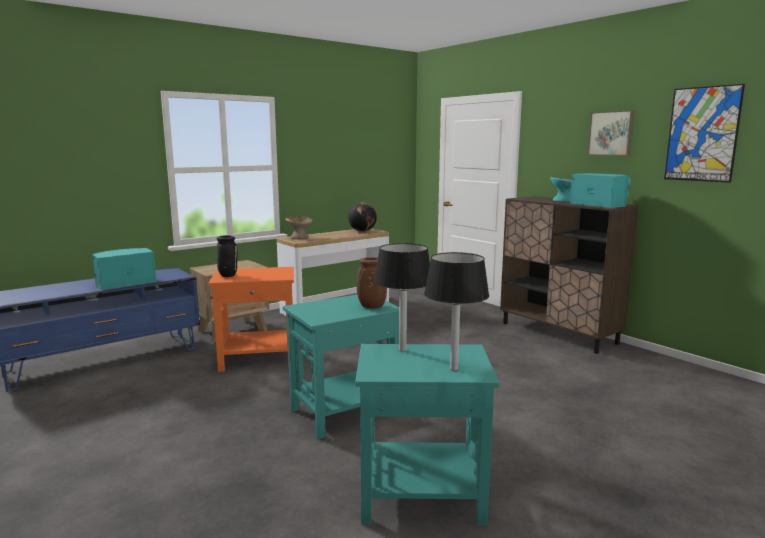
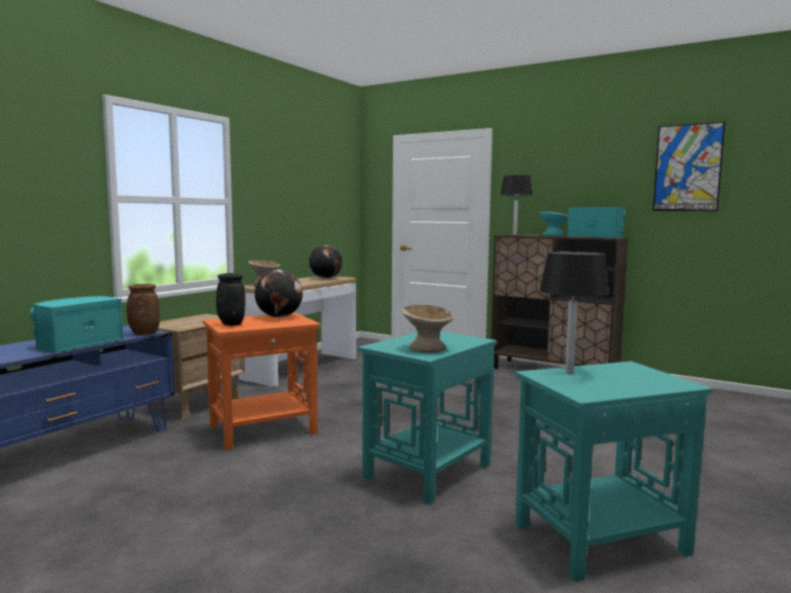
camera: 20 degrees left, 5 degrees down
brown vase [357,257,387,308] -> brown vase moved to [127,284,160,335]
black table lamp [424,252,489,371] -> black table lamp moved to [500,175,533,235]
picture [587,110,634,156] -> none
none -> globe [255,270,303,318]
none -> beige bowl [402,305,454,352]

